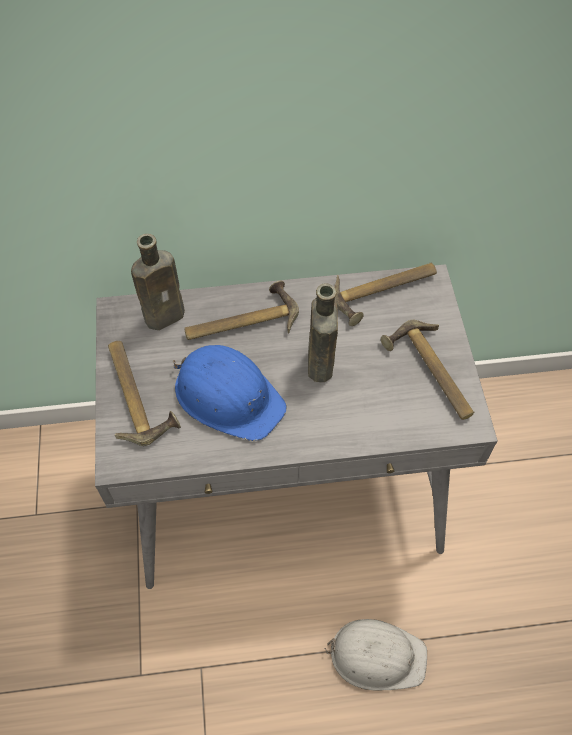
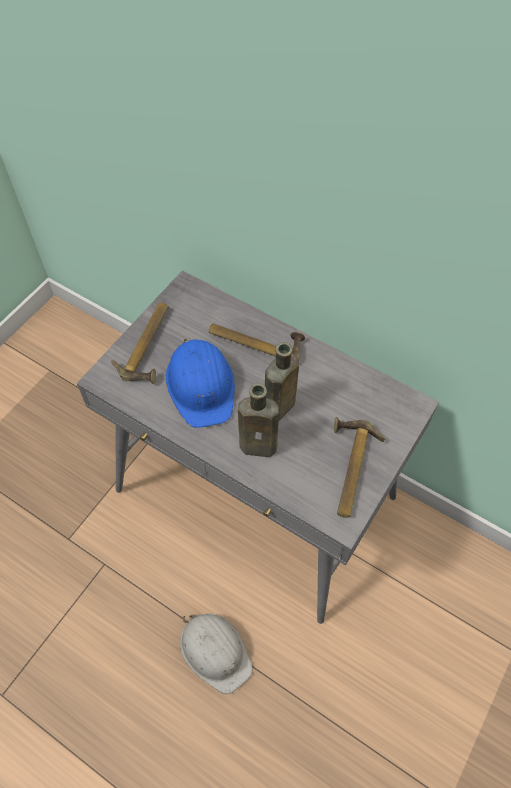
camera: 40 degrees right, 0 degrees up
brown bottle [131,234,185,330] -> brown bottle moved to [238,383,279,457]
hammer [334,263,437,326] -> none

